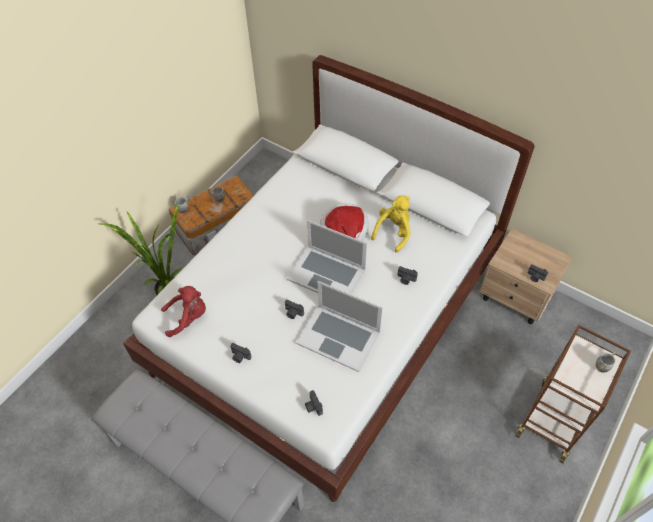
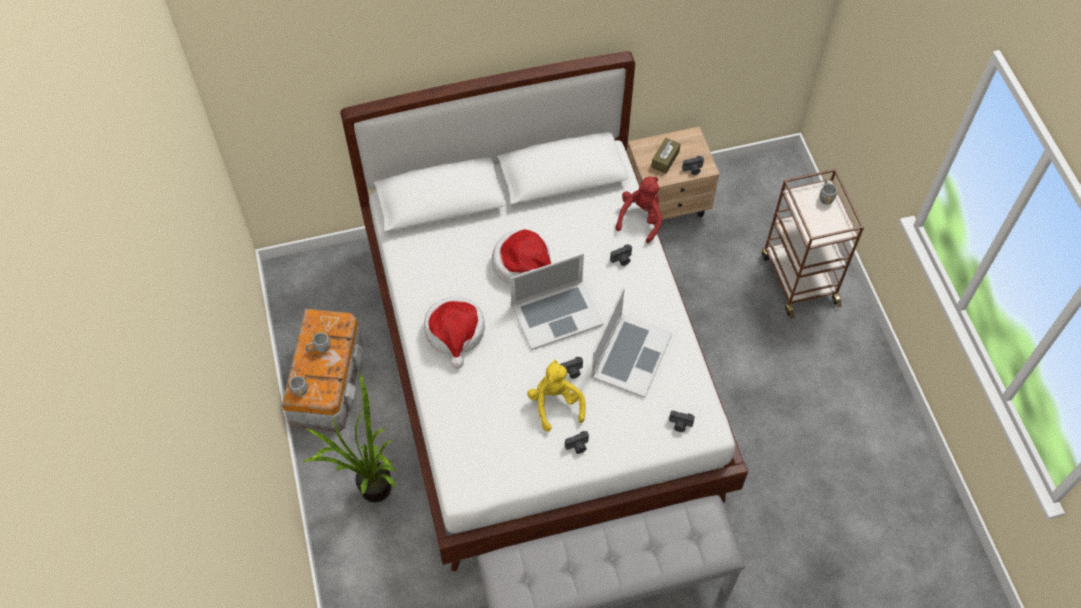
camera: 50 degrees left, 5 degrees up
red plush toy [161,286,206,337] -> red plush toy moved to [616,177,663,243]
laptop [296,281,382,372] -> laptop turned 45 degrees counterclockwise [591,288,673,398]
yellow plush toy [371,195,411,253] -> yellow plush toy moved to [527,359,586,432]
none -> hat [424,297,485,368]
none -> brown tissue box [651,138,681,174]

